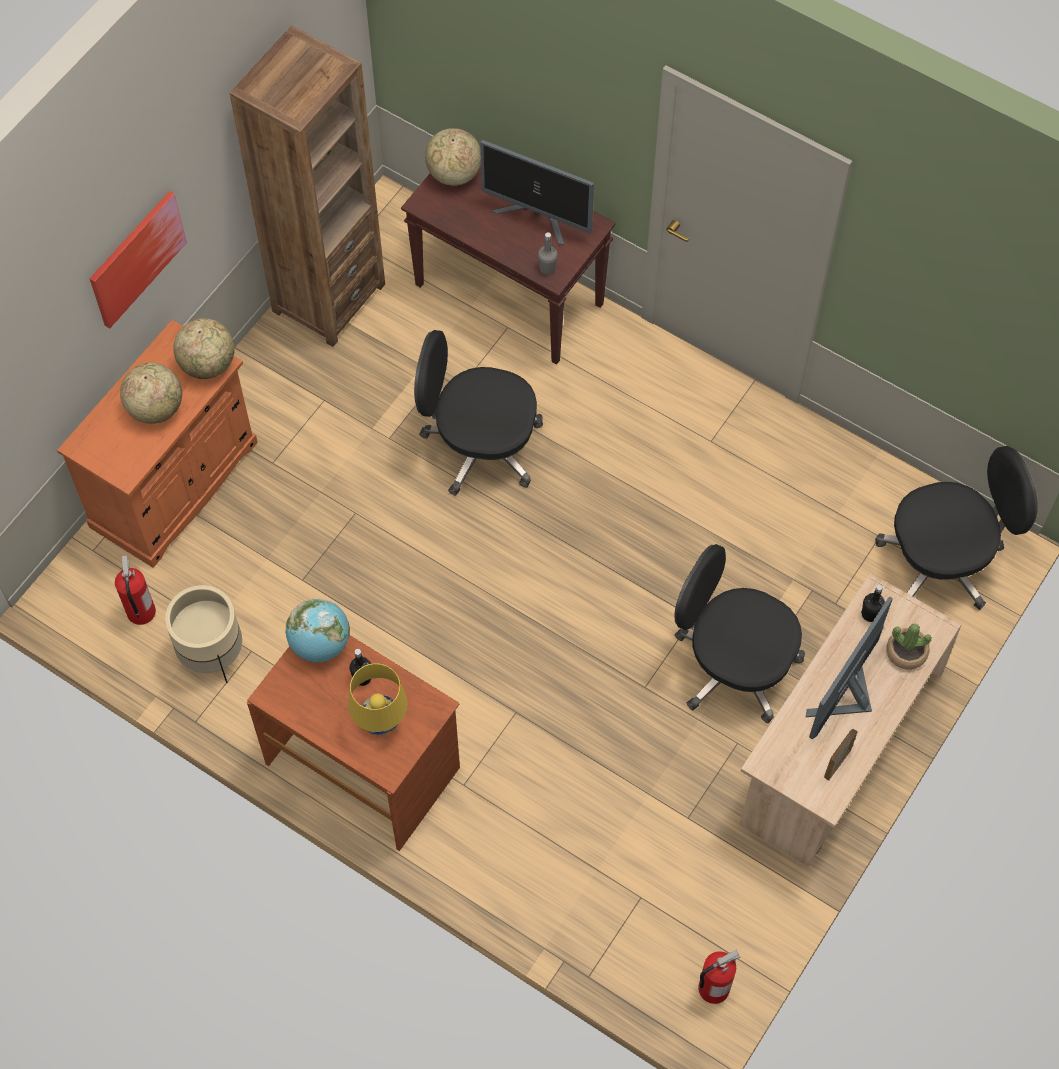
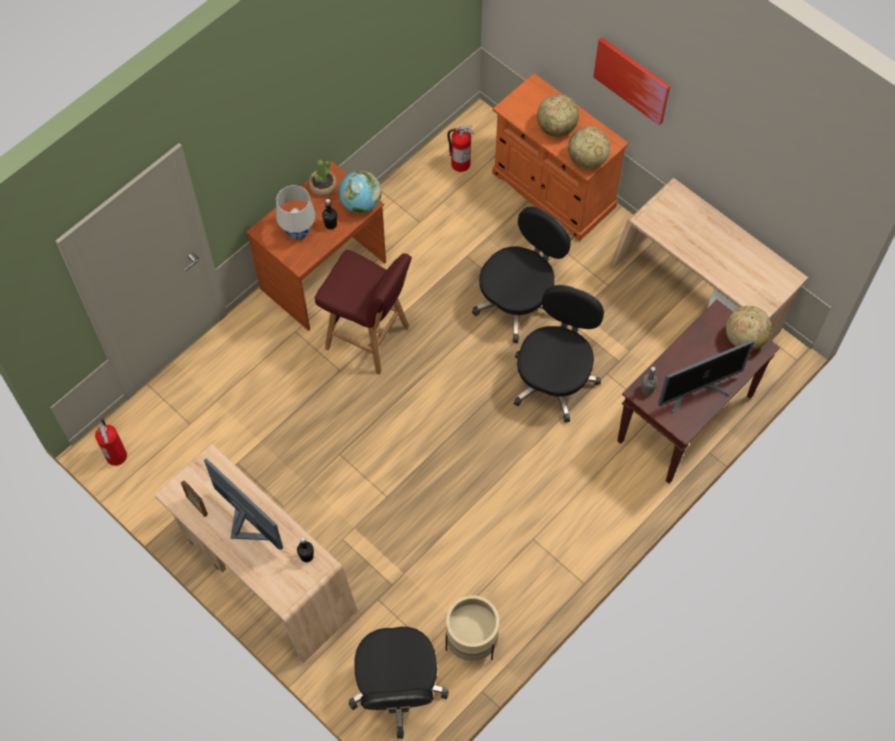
camera: 100 degrees right, 0 degrees up
beige planter [165,585,242,683] -> beige planter moved to [446,595,499,661]
brown bookcase [230,26,385,347] -> beige desk [610,178,808,341]
yellow table lamp [348,663,408,735] -> white table lamp [276,185,316,239]
monitor [480,140,594,246] -> monitor turned 150 degrees counterclockwise [658,340,754,413]
black office chair [675,544,805,723] -> black office chair moved to [472,206,571,343]
potted plant [887,623,932,670] -> potted plant moved to [309,160,337,197]
none -> red stool [315,250,412,375]

